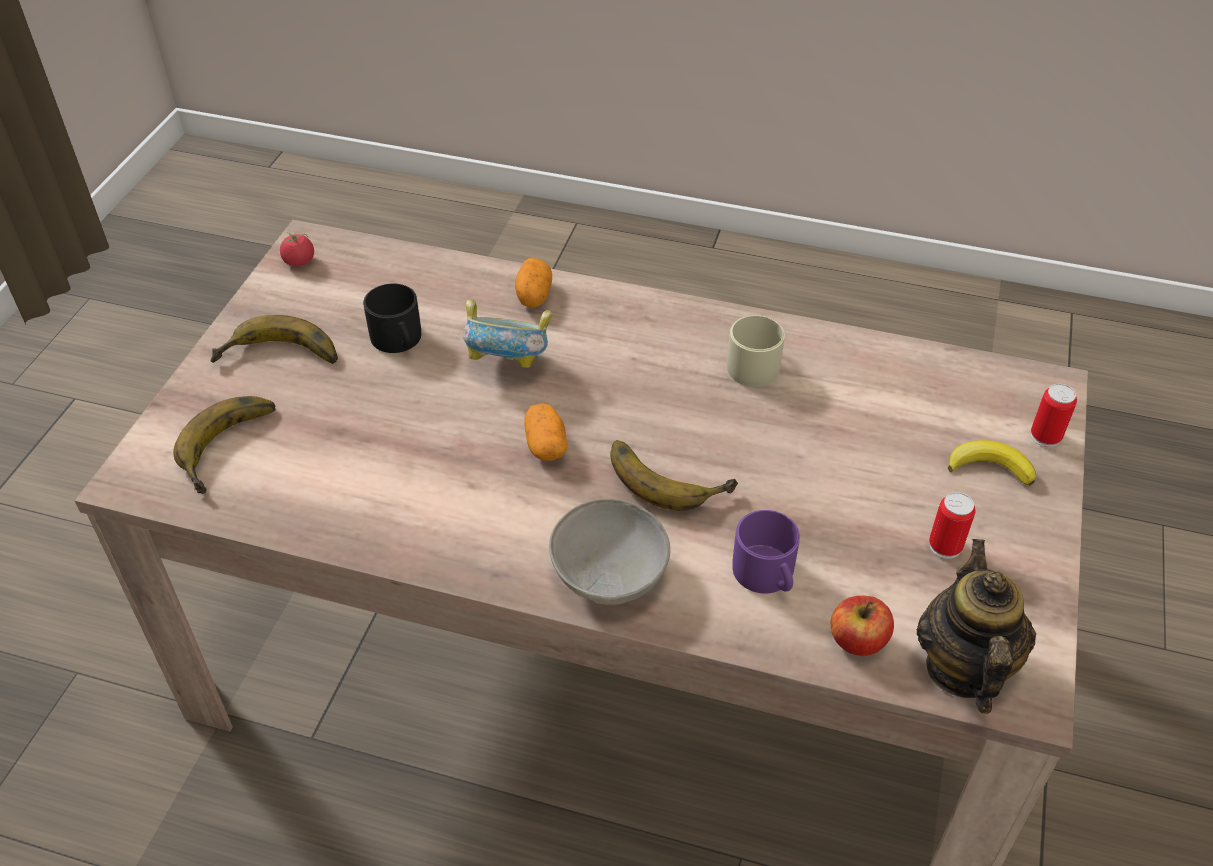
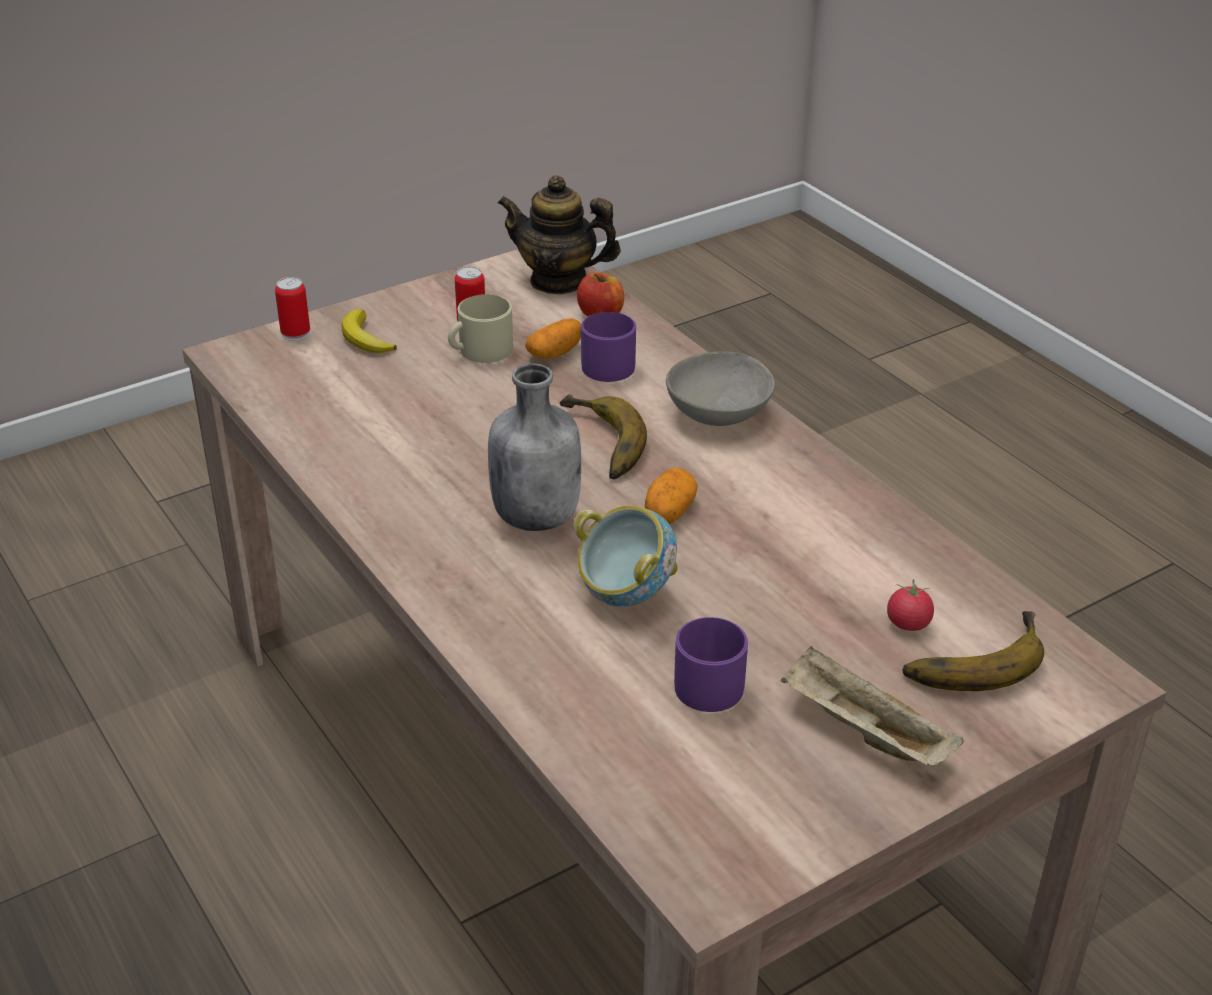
camera: 140 degrees left, 10 degrees down
banana [211,315,338,364] -> beige tray [781,646,964,767]
tomato [280,232,314,267] -> tomato moved to [887,579,934,631]
black mug [363,284,421,353] -> purple mug [674,617,748,712]
potato [515,258,552,307] -> potato moved to [525,318,581,359]
beige mug [727,315,785,387] -> beige mug moved to [448,294,513,363]
teapot [917,539,1036,714] -> teapot turned 60 degrees clockwise [498,175,621,294]
none -> grey bottle [488,363,581,531]

